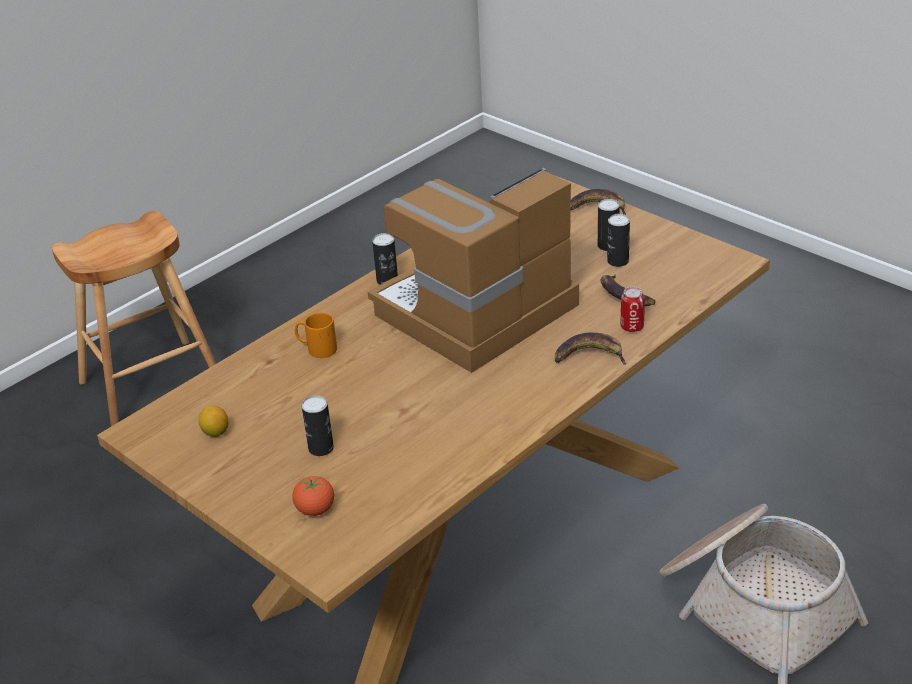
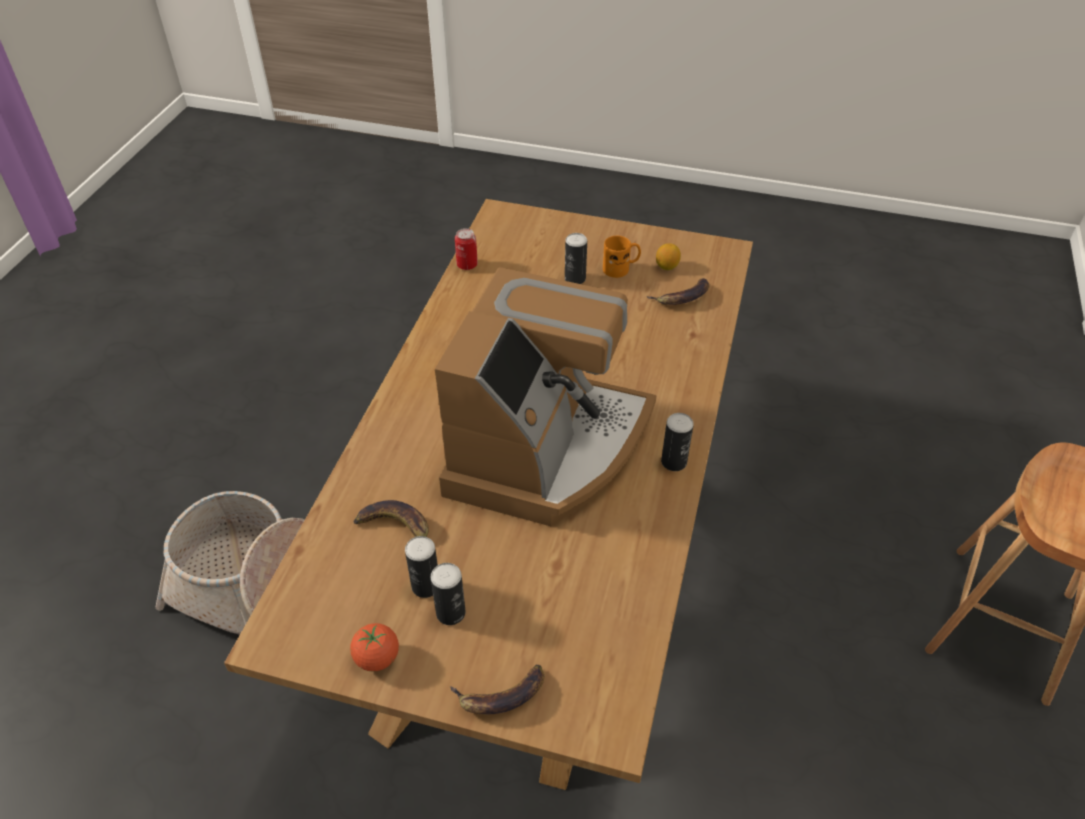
camera: 150 degrees right, 10 degrees up
tomato [292,476,334,516] -> tomato moved to [350,623,399,671]
orange mug [295,313,337,358] -> orange mug moved to [603,236,641,278]
banana [555,333,626,365] -> banana moved to [647,278,709,305]
can [620,287,645,332] -> can moved to [455,228,478,270]

